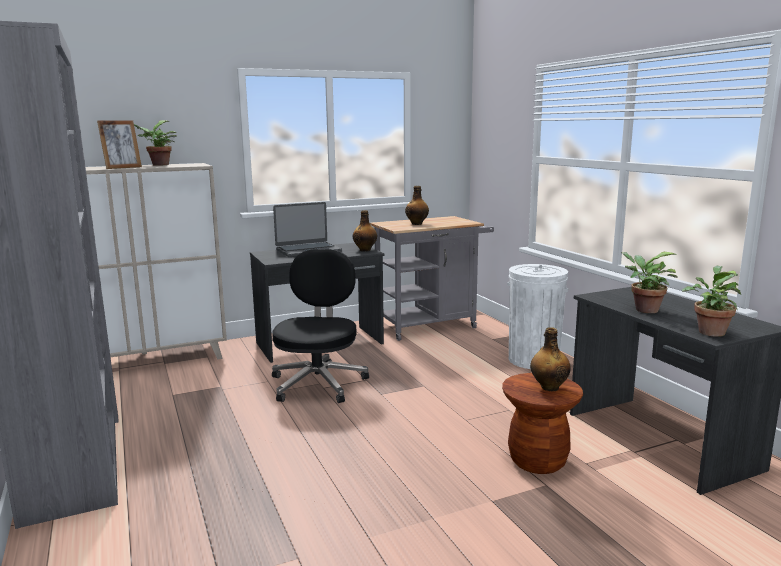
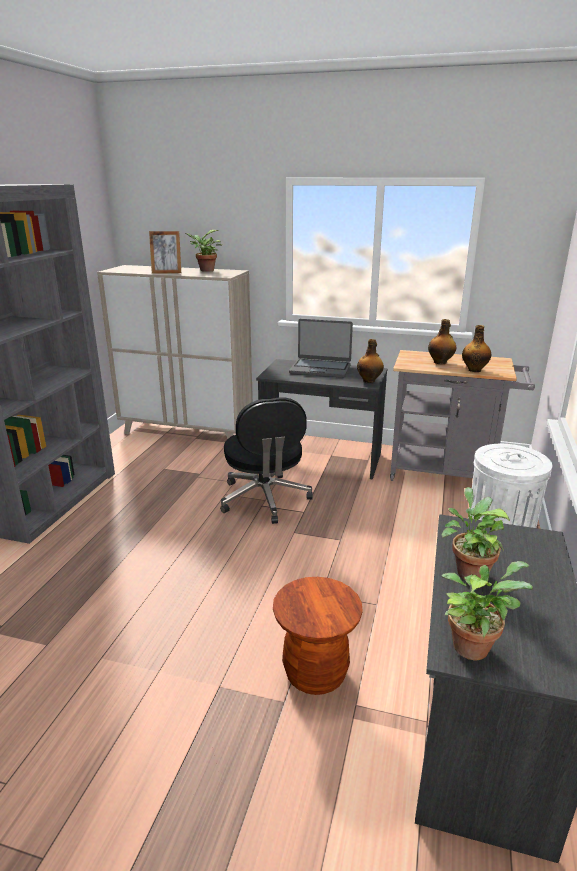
camera: 40 degrees right, 10 degrees up
black office chair [272,249,369,403] -> black office chair turned 120 degrees clockwise [220,397,313,524]
bottle [530,327,571,391] -> bottle moved to [462,325,491,372]

